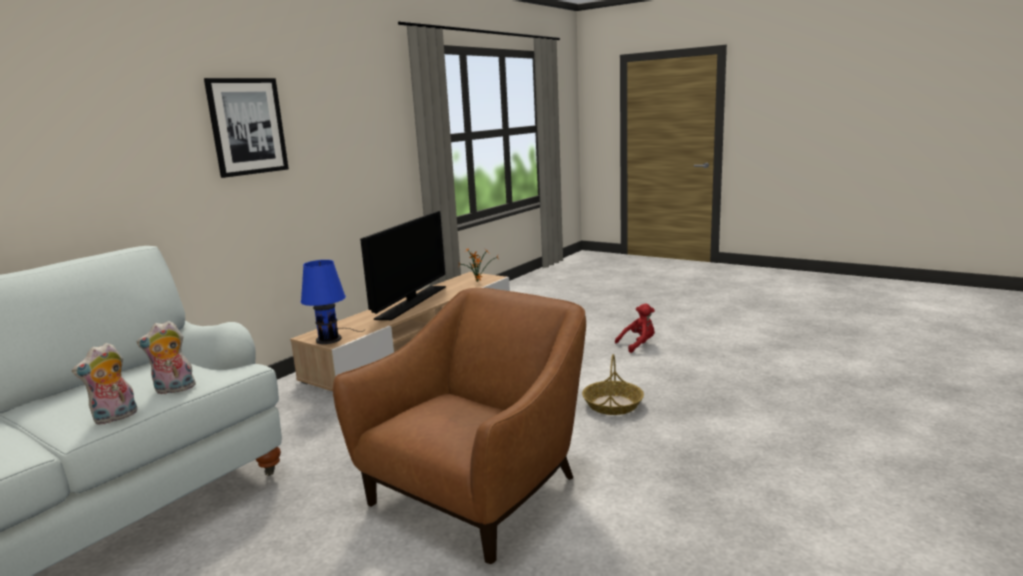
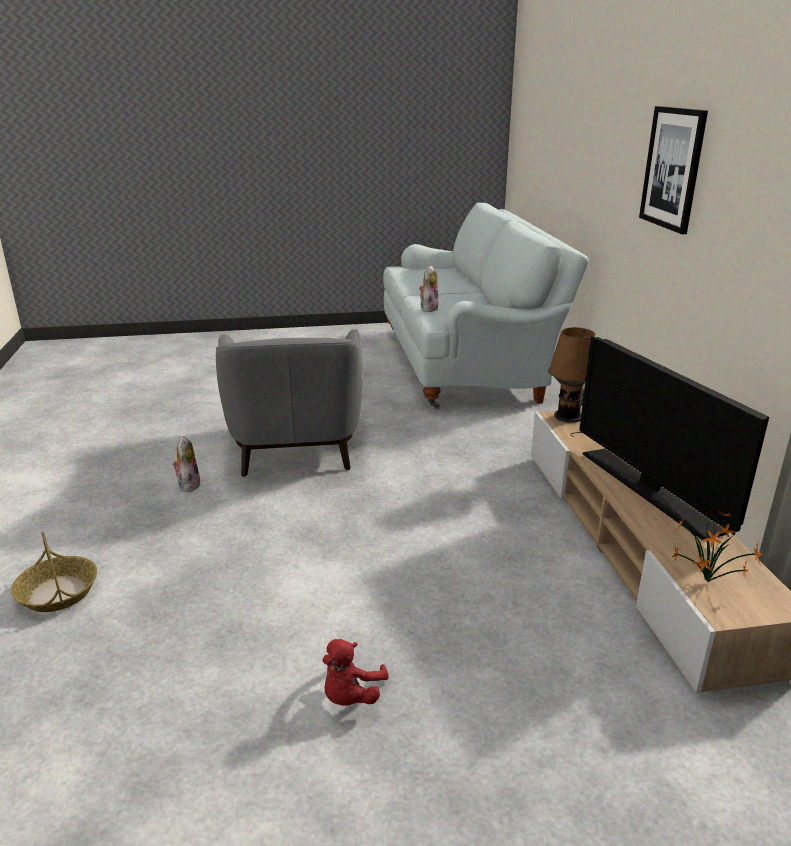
camera: 135 degrees right, 10 degrees up
plush toy [72,343,137,425] -> plush toy moved to [172,436,201,492]
blue table lamp [300,260,366,344] -> brown table lamp [548,327,595,437]
brown armchair [333,288,586,564] -> grey armchair [216,329,363,477]
basket [582,354,644,415] -> basket moved to [11,532,97,612]

